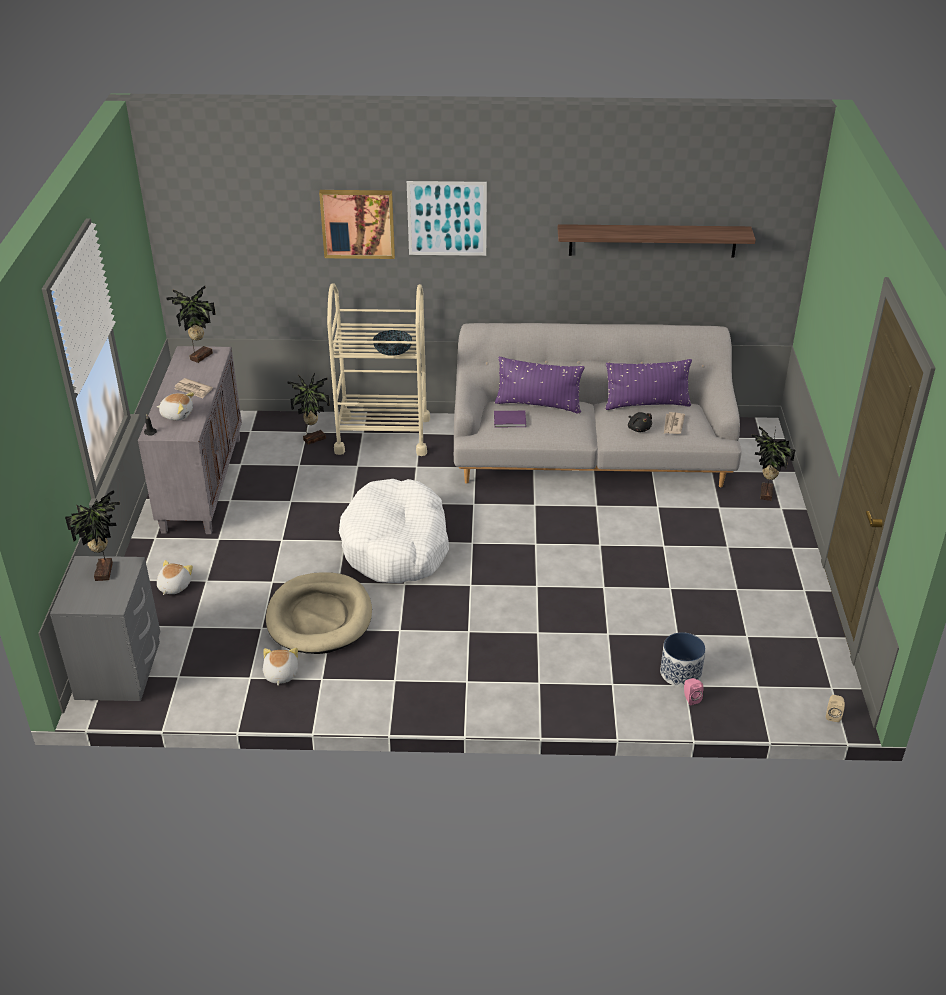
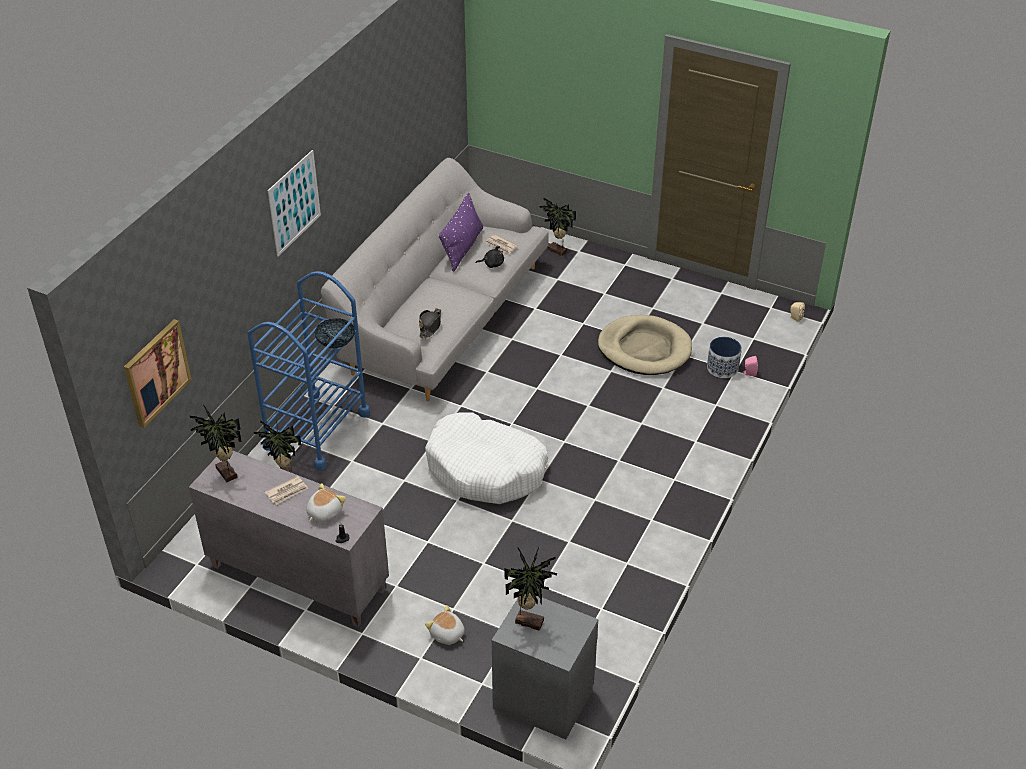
camera: 65 degrees left, 5 degrees up
plush toy [263,648,298,686] -> none
beige dog bed [266,572,372,654] -> beige dog bed moved to [598,315,692,375]
picture [319,190,395,259] -> picture moved to [124,319,192,428]
beige cart [327,283,430,456] -> blue cart [247,271,370,470]
purple book [494,411,526,427] -> black hat [419,309,441,339]
purple pillow [495,357,585,414] -> none
shelf [558,224,756,258] -> none

